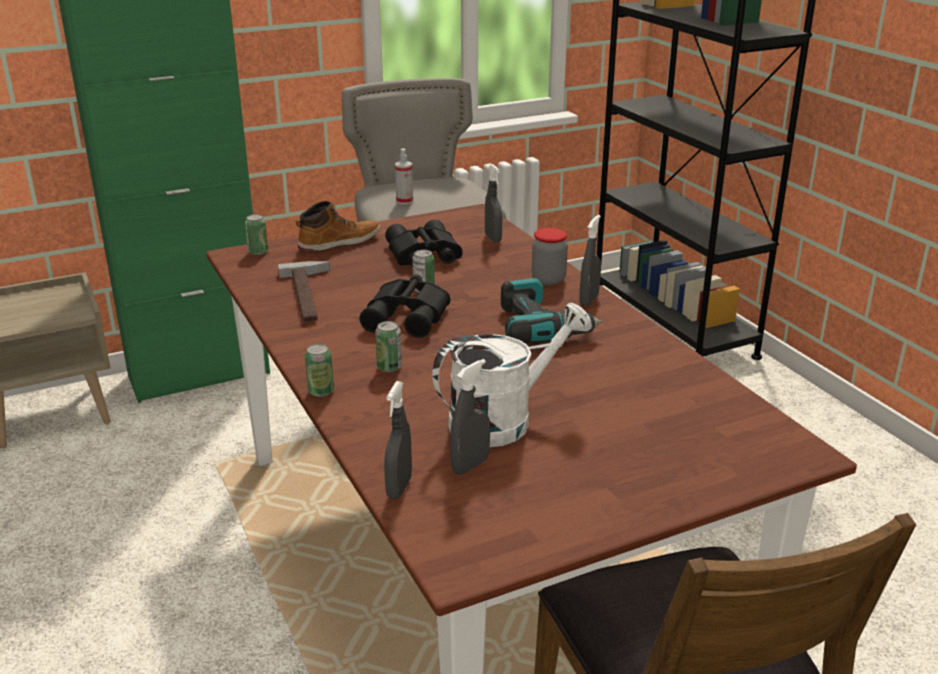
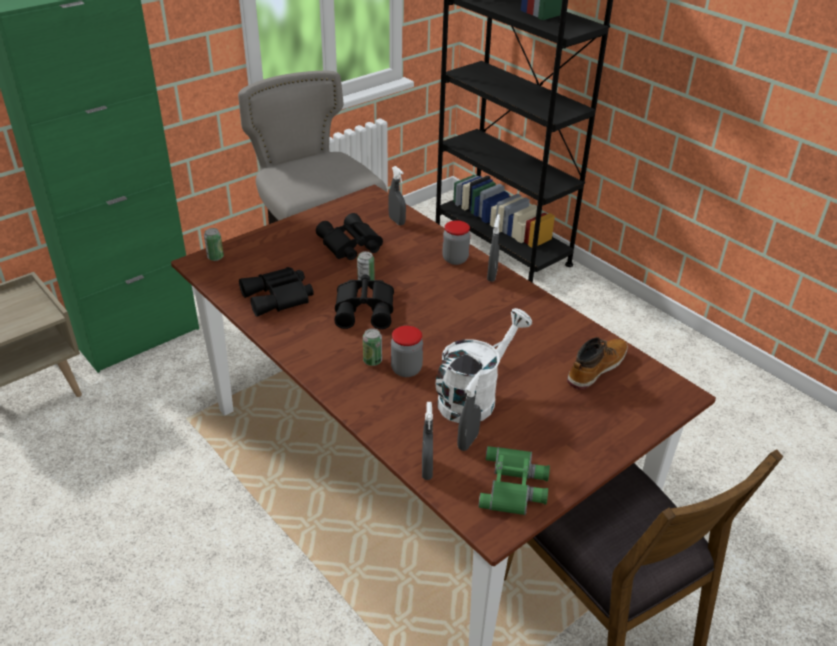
camera: 15 degrees left, 10 degrees up
hammer [278,261,330,322] -> black binoculars [239,267,314,317]
boot [296,201,380,253] -> boot moved to [567,337,628,390]
can [305,344,334,397] -> none
spray bottle [395,148,413,204] -> none
power drill [501,278,603,344] -> none
none -> jar [391,326,423,377]
none -> green binoculars [478,446,550,515]

